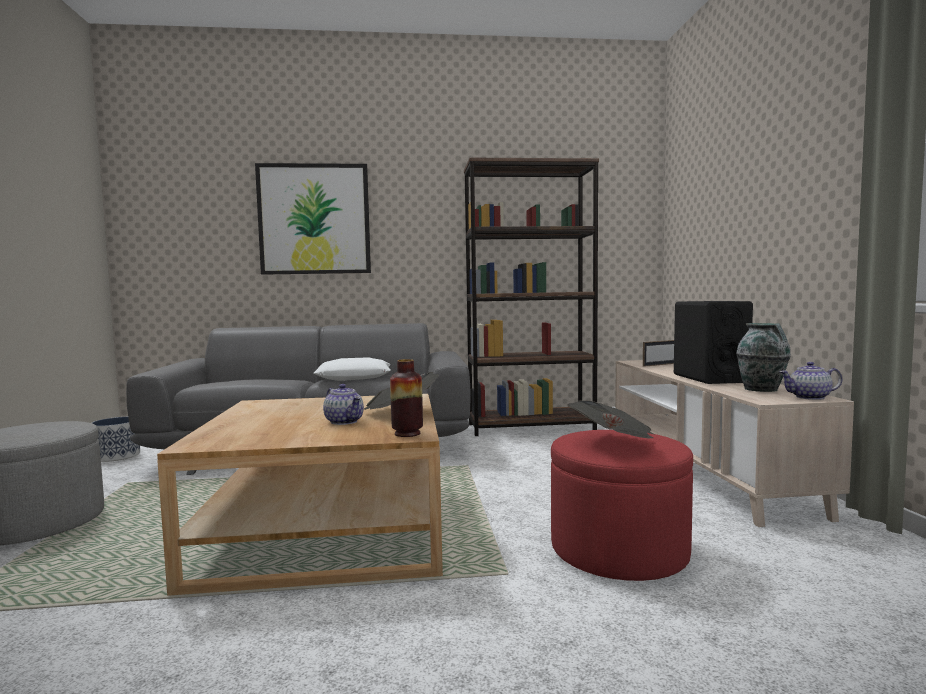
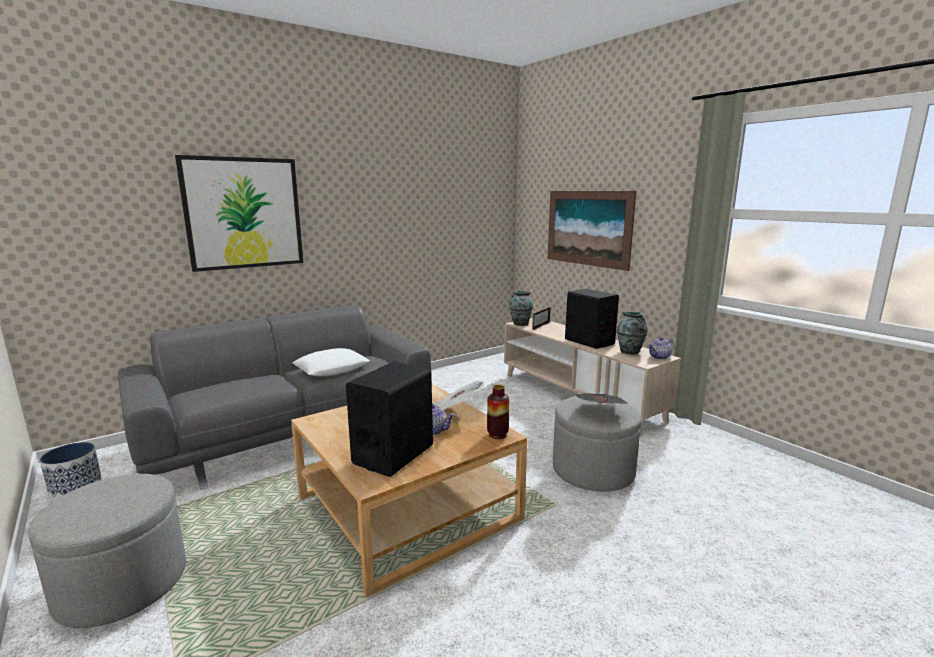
camera: 30 degrees left, 10 degrees up
brown bookcase [464,158,599,436] -> none
red ottoman [551,430,693,581] -> grey ottoman [553,396,641,492]
none -> black speaker [346,361,433,477]
none -> vase [509,290,533,326]
none -> picture [548,191,636,271]

